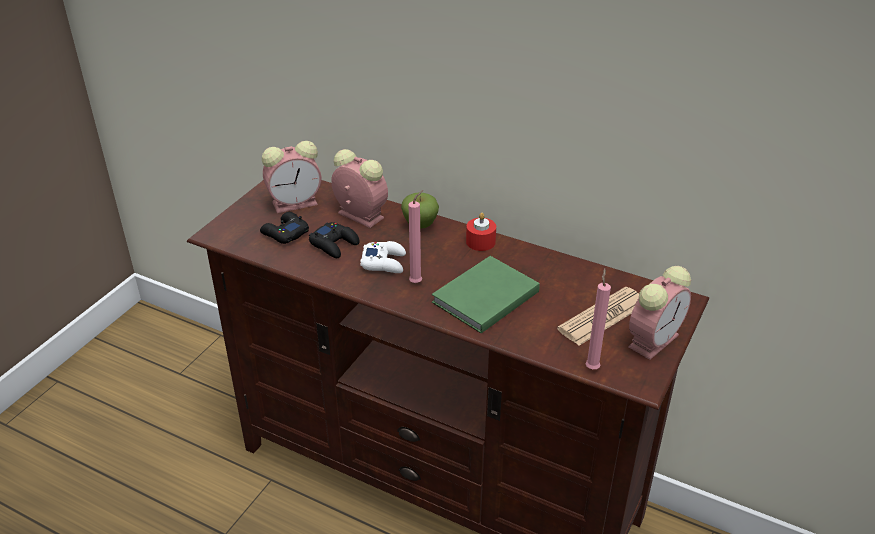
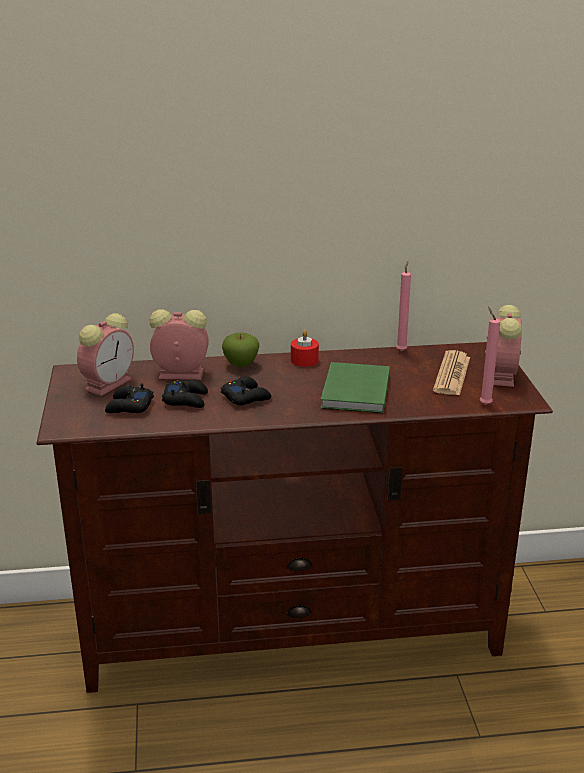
camera: 35 degrees left, 10 degrees down
white game controller [360,241,406,273] -> black game controller [221,377,271,405]
pink candle [408,190,423,283] -> pink candle moved to [396,261,411,351]

